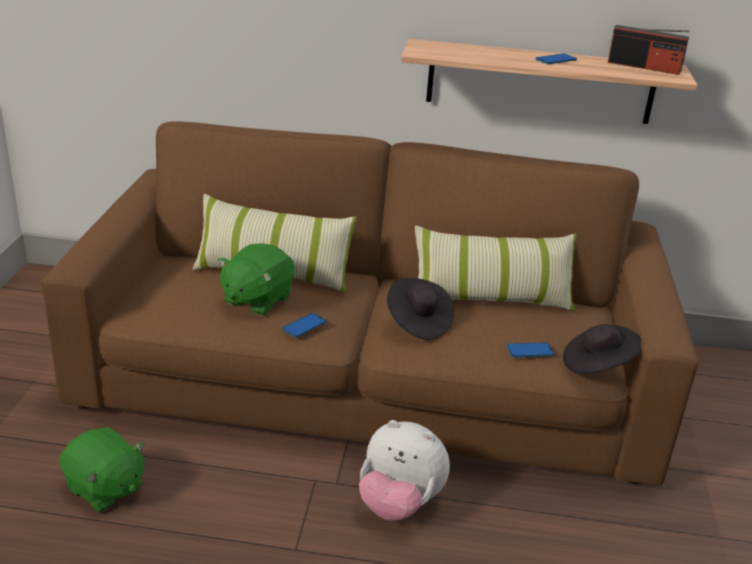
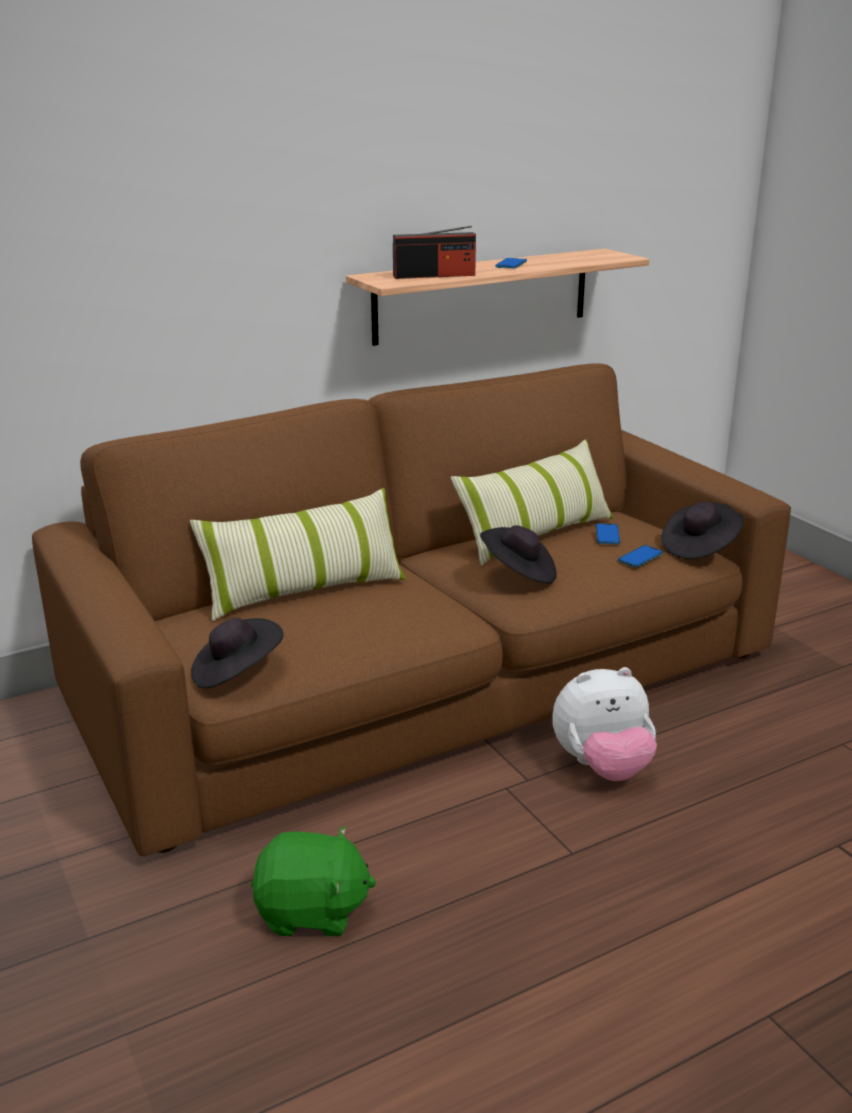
camera: 35 degrees left, 5 degrees down
green plush toy [217,243,295,316] -> none
phone [282,313,326,338] -> phone moved to [596,523,620,544]
radio [608,25,689,75] -> radio moved to [393,226,476,279]
none -> black hat [191,618,283,688]

